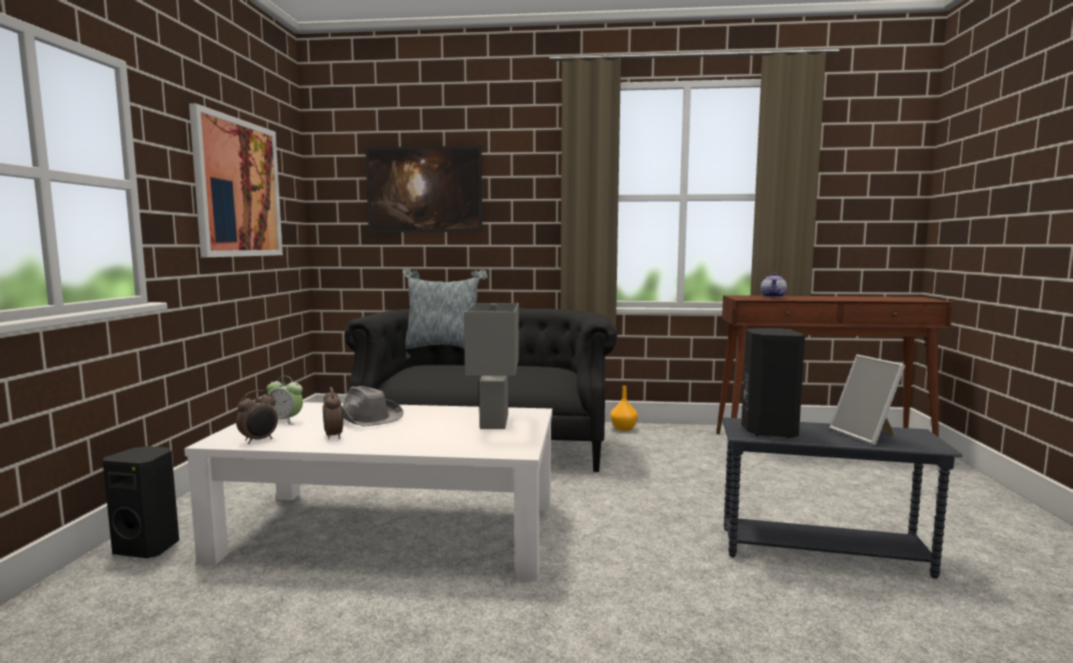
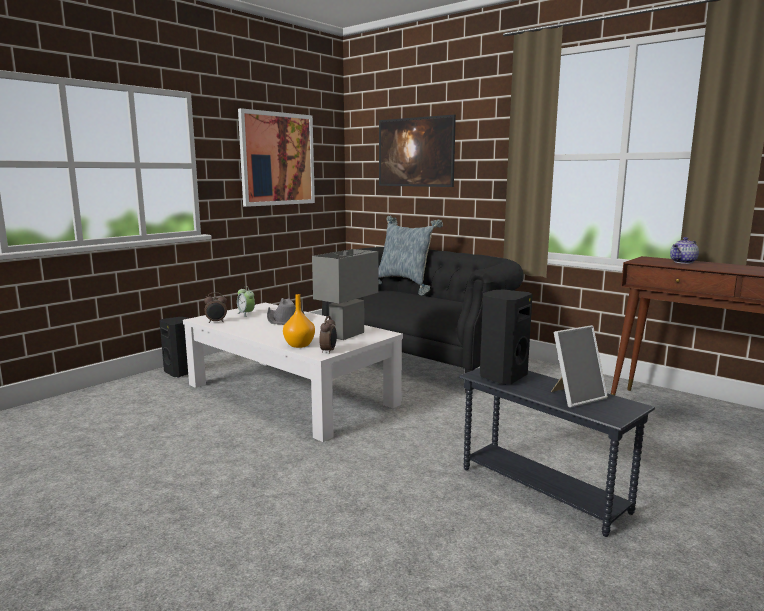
camera: 35 degrees right, 5 degrees up
alarm clock [323,387,343,439] -> alarm clock moved to [319,316,337,354]
orange vase [610,385,638,431] -> orange vase moved to [283,294,315,348]
picture frame [829,355,905,445] -> picture frame turned 135 degrees counterclockwise [551,325,608,408]

